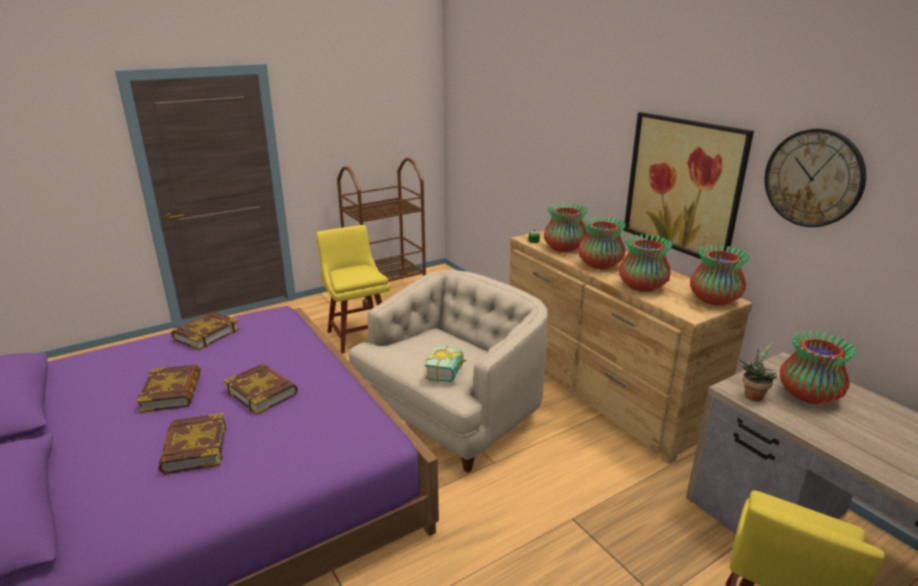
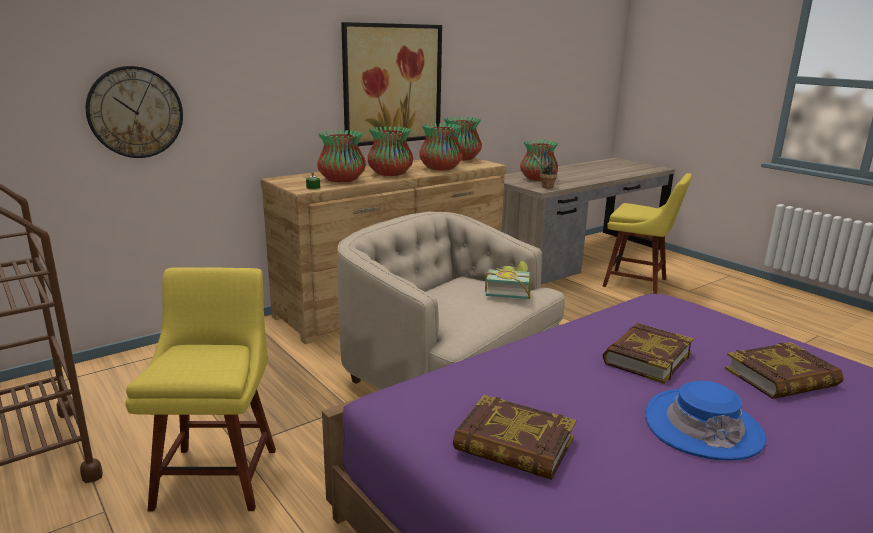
camera: 95 degrees left, 5 degrees down
book [137,365,201,413] -> blue hat [645,381,767,461]
yellow chair [316,225,390,354] -> yellow chair turned 120 degrees clockwise [126,267,276,511]
wall clock [765,129,866,227] -> wall clock moved to [86,66,183,158]

